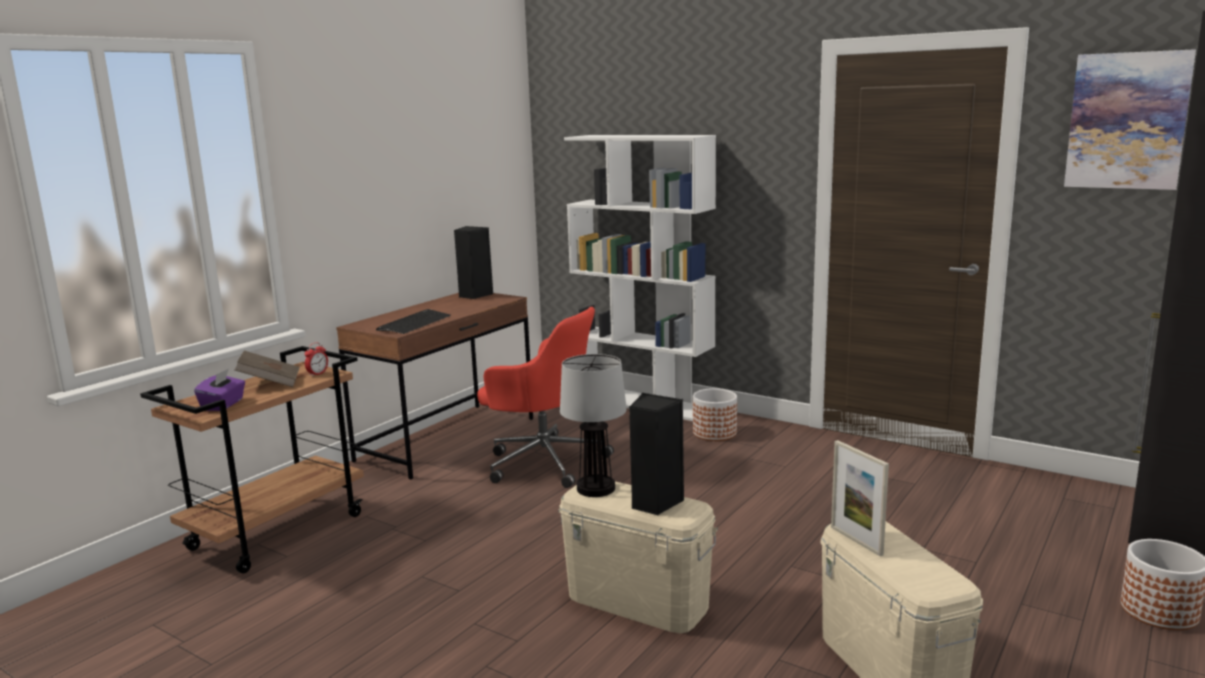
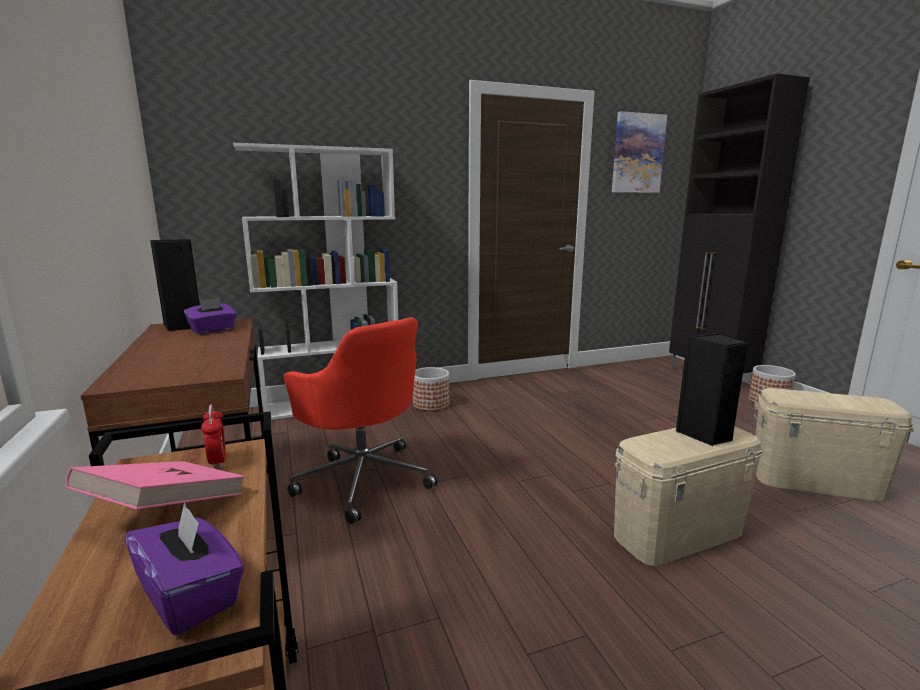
camera: 55 degrees left, 0 degrees up
brown book [235,350,300,387] -> pink book [66,461,246,510]
keyboard [376,309,451,334] -> none
red office chair [477,307,614,488] -> red office chair turned 75 degrees clockwise [284,317,438,524]
table lamp [560,354,627,497] -> none
picture frame [831,440,889,556] -> none
none -> purple tissue box [184,298,236,334]

